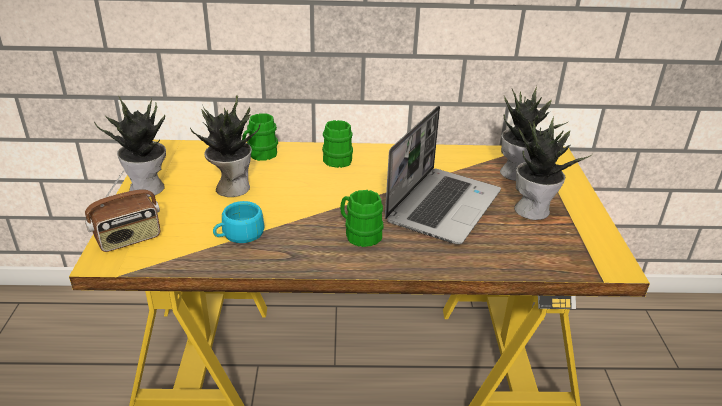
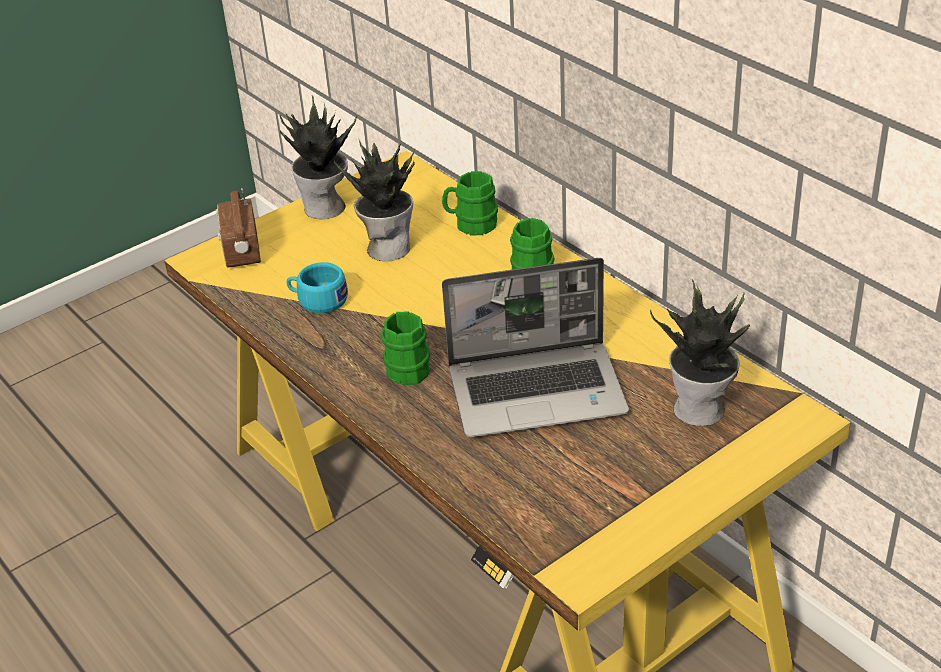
camera: 55 degrees right, 5 degrees up
radio [85,170,160,252] -> radio turned 60 degrees clockwise [216,188,261,268]
potted plant [514,117,591,220] -> none

